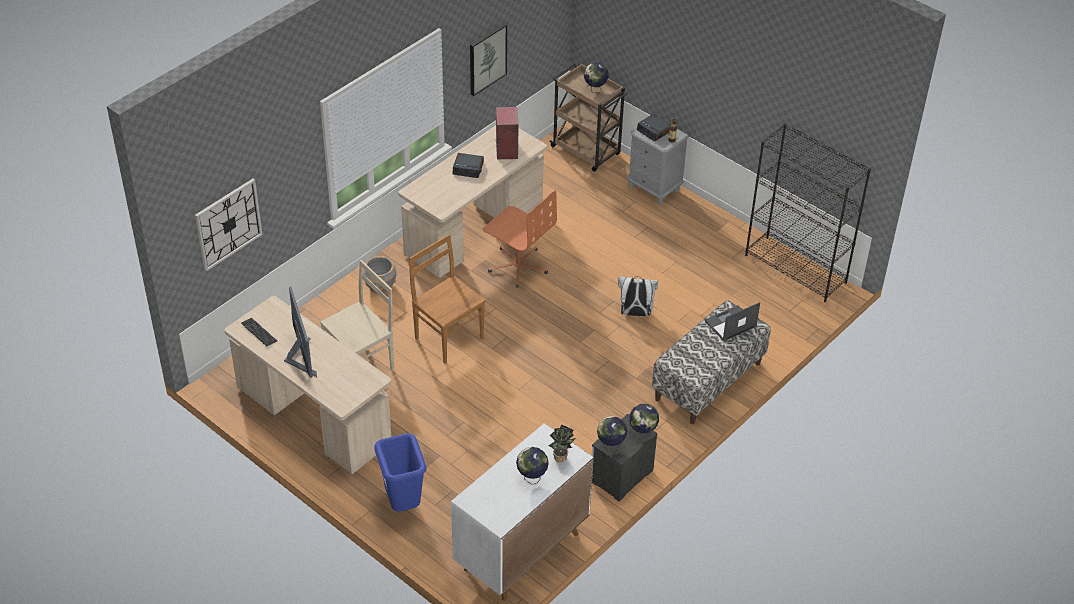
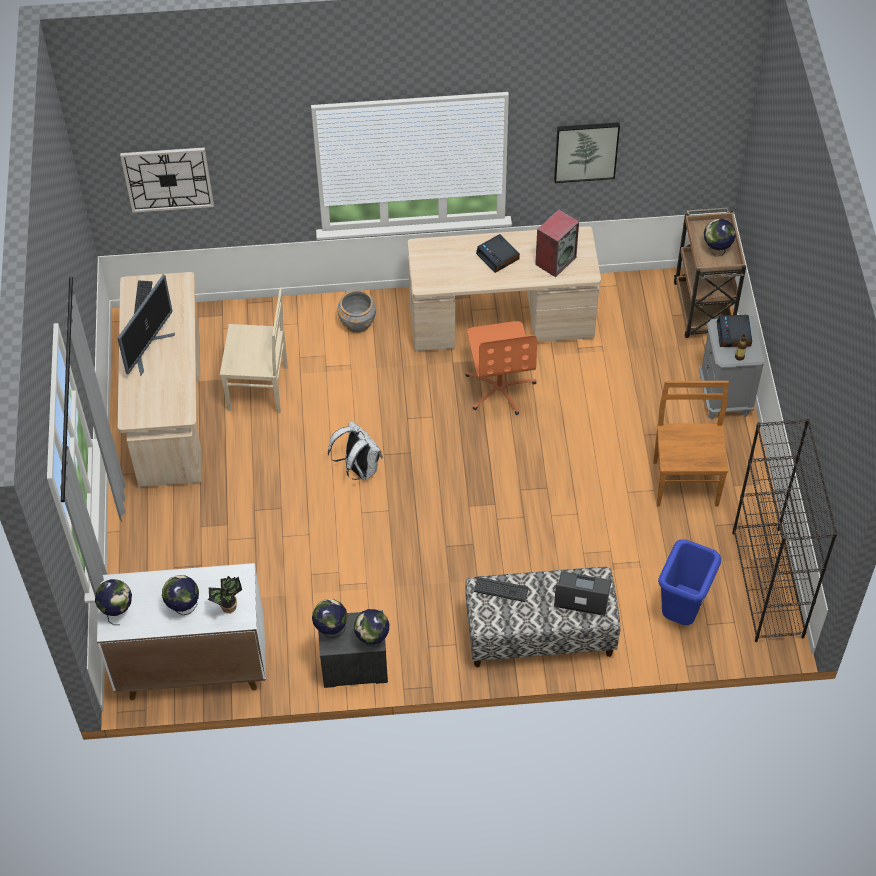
camera: 45 degrees right, 10 degrees up
blue trash can [374,433,426,512] -> blue trash can moved to [658,539,721,625]
brown chair [409,234,485,363] -> brown chair moved to [653,381,729,507]
white backpack [618,276,658,317] -> white backpack moved to [328,421,383,480]
none -> globe [95,579,132,625]
none -> keyboard [474,577,528,602]

